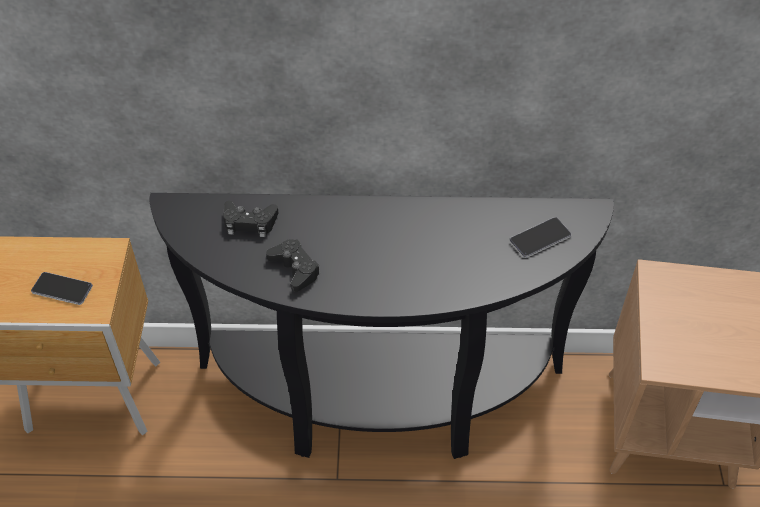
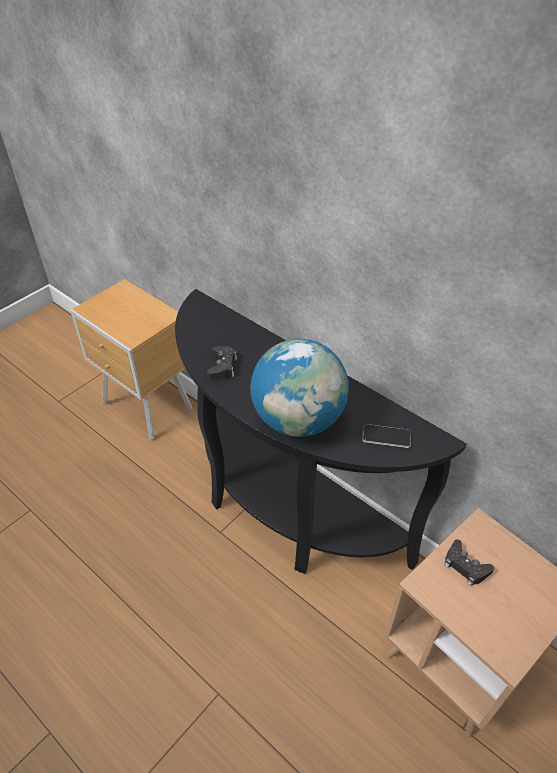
camera: 40 degrees right, 5 degrees down
phone [31,272,93,305] -> none
black game controller [223,201,279,237] -> black game controller moved to [445,539,494,586]
none -> globe [250,339,349,437]

